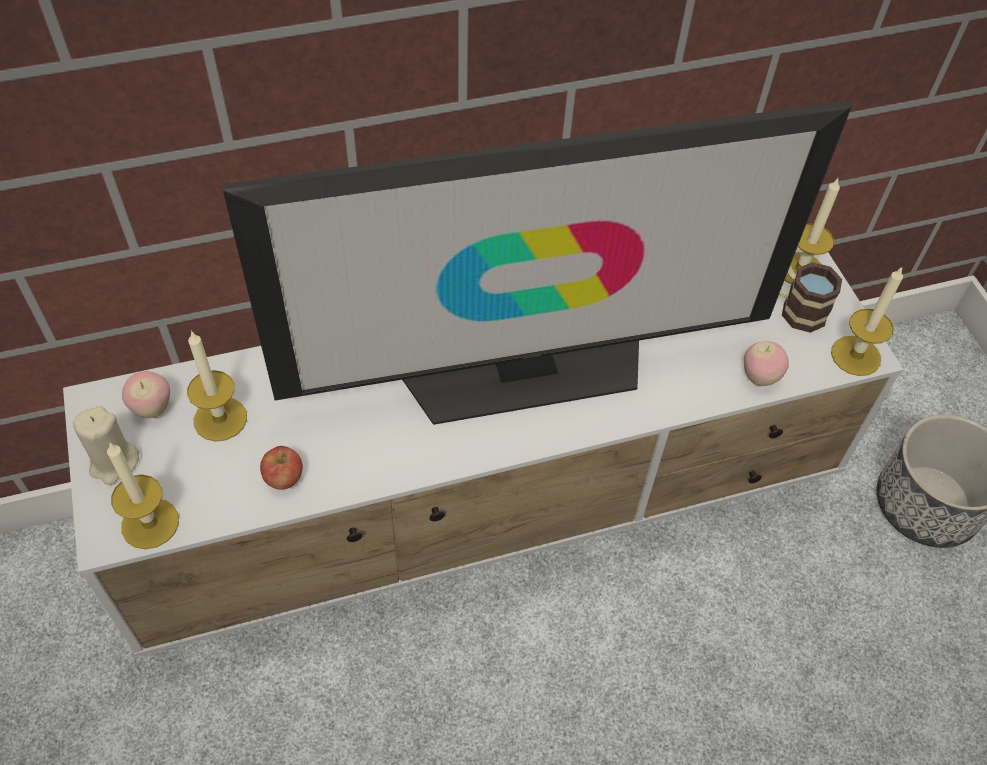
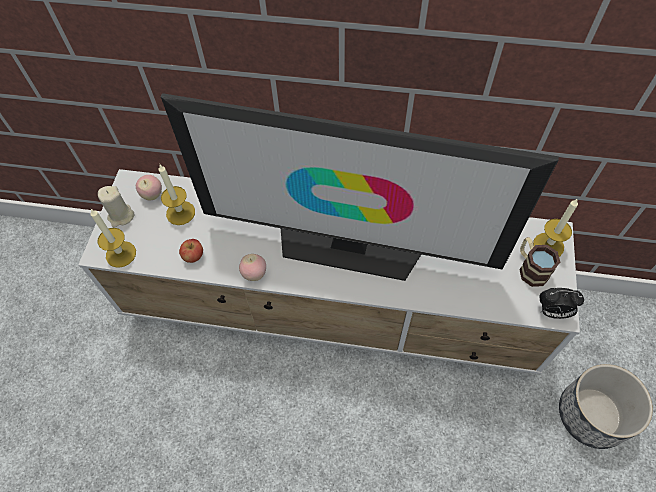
camera: 30 degrees right, 5 degrees up
apple [744,341,789,386] -> apple moved to [239,254,266,281]
candle [831,266,903,376] -> alarm clock [540,288,584,319]

